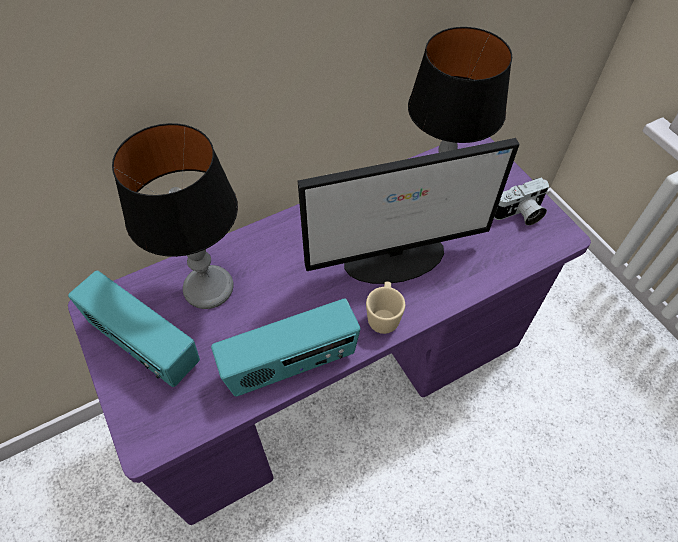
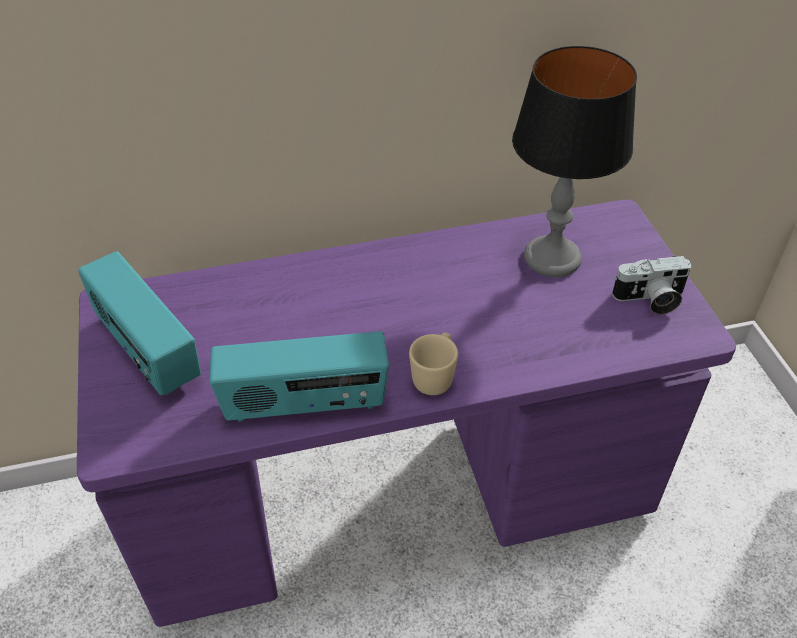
camera: 15 degrees right, 10 degrees down
table lamp [112,123,238,309] -> none
monitor [298,138,520,284] -> none

